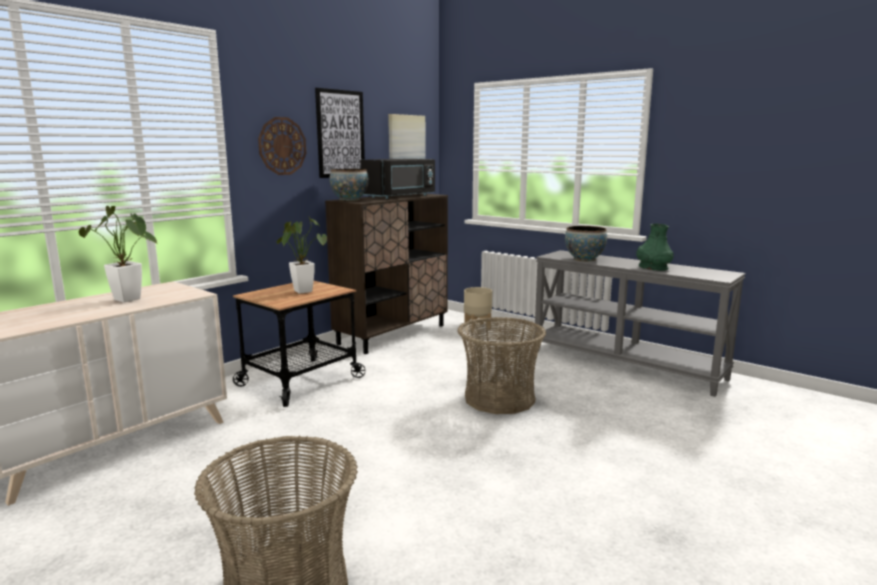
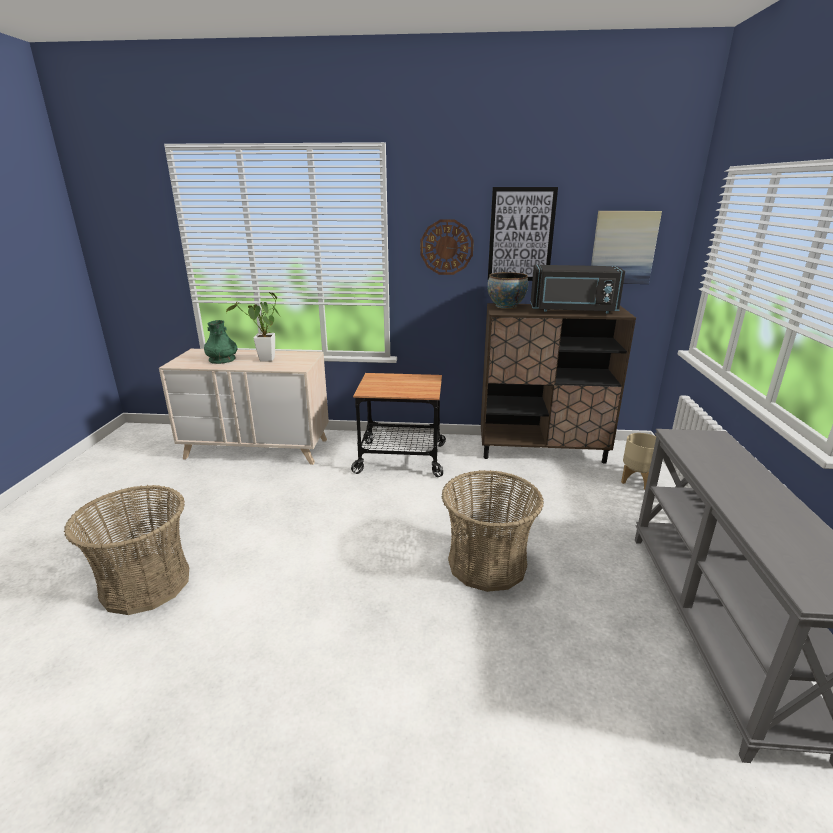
camera: 55 degrees right, 10 degrees up
potted plant [277,217,327,294] -> none
bowl [565,226,607,261] -> none
green vase [636,224,674,271] -> green vase moved to [204,320,237,364]

